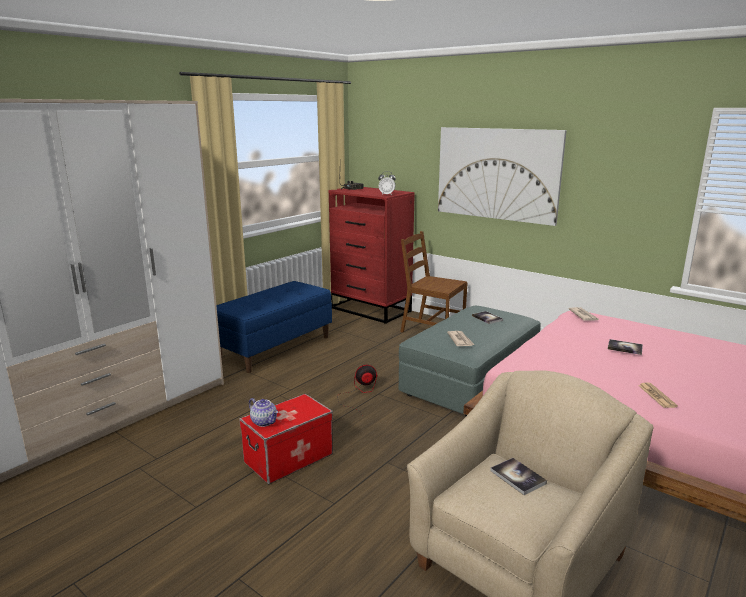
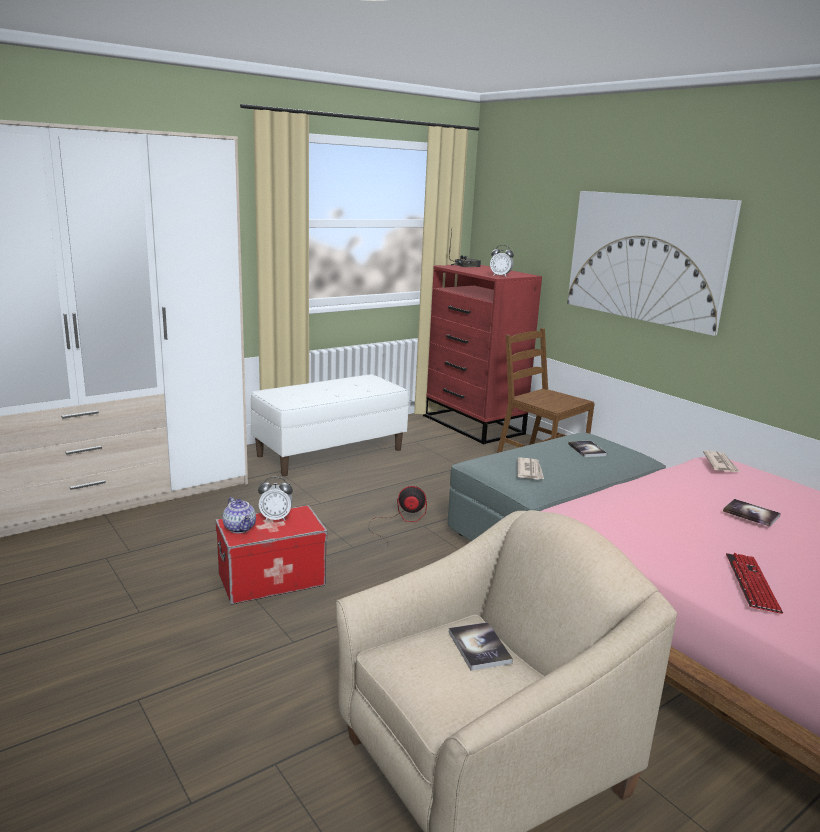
camera: 15 degrees right, 0 degrees up
blue bench [216,281,332,373] -> white bench [251,374,409,476]
newspaper [638,382,678,408] -> keyboard [726,553,783,614]
none -> alarm clock [258,477,293,521]

